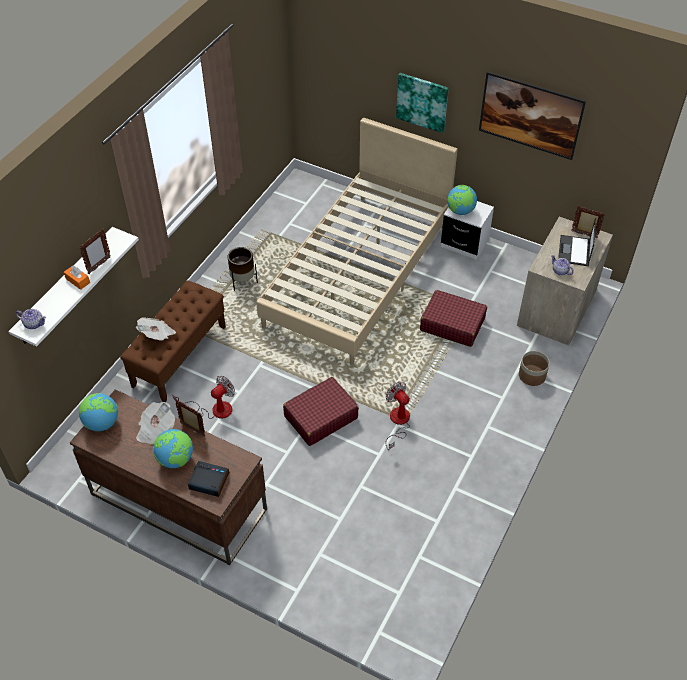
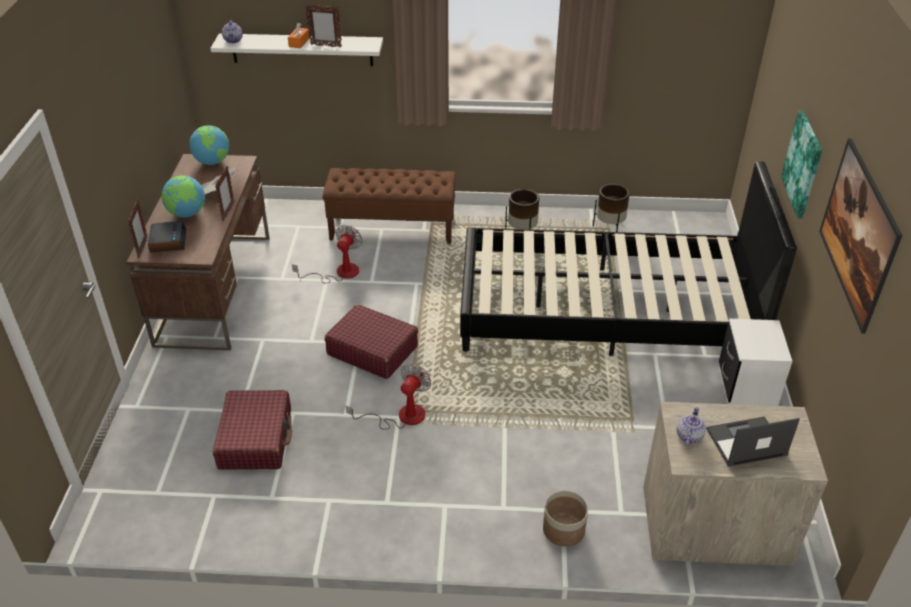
camera: 65 degrees right, 10 degrees down
newspaper [136,317,176,341] -> none
fan [172,376,235,419] -> fan turned 90 degrees counterclockwise [292,225,362,283]
beige bed [256,118,458,365] -> black bed [460,161,797,356]
red suitcase [420,290,487,347] -> red suitcase moved to [213,390,292,470]
globe [447,185,477,215] -> none
picture frame [572,206,605,238] -> picture frame moved to [128,199,148,258]
none -> brown planter [593,184,630,232]

